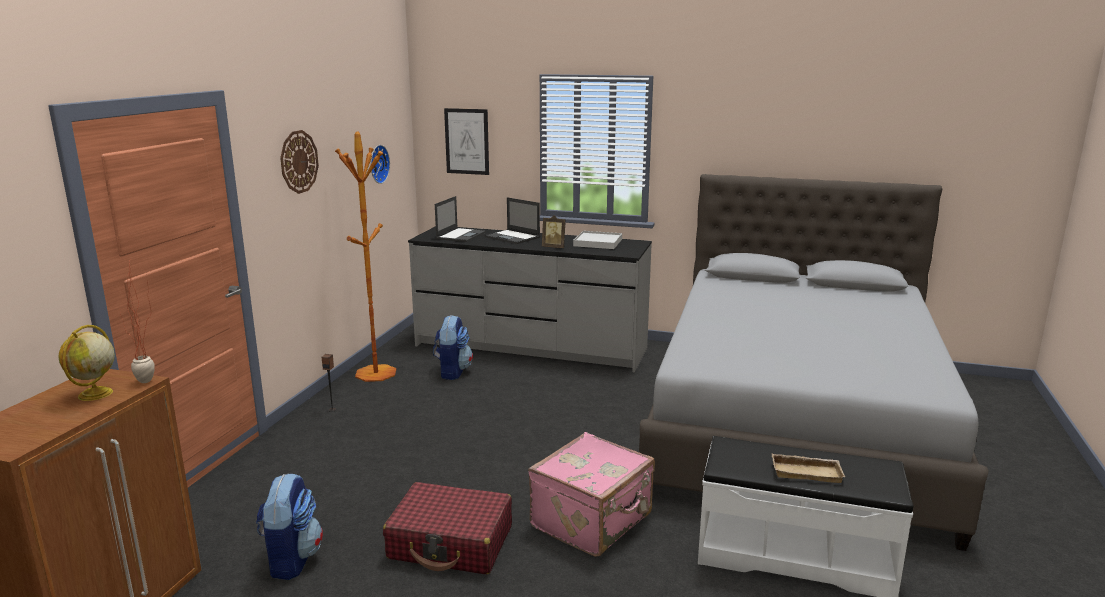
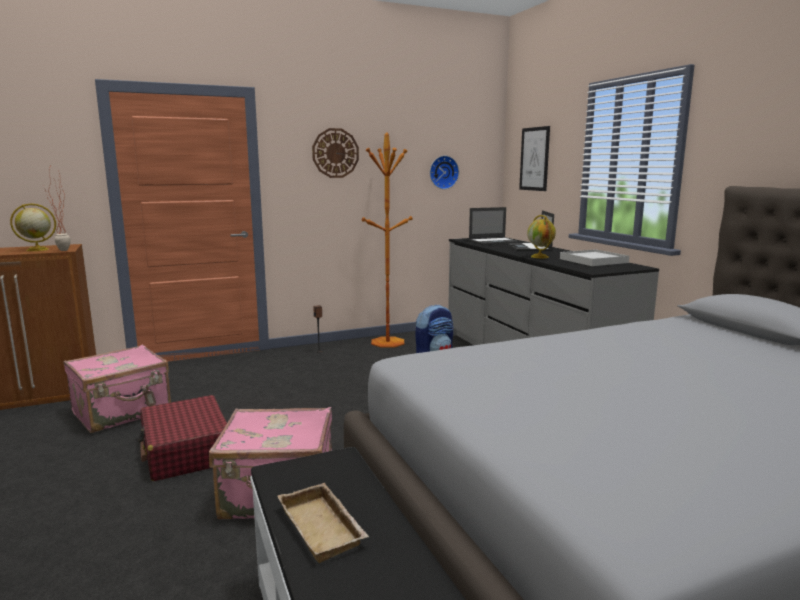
camera: 50 degrees right, 5 degrees down
backpack [256,473,323,580] -> pink suitcase [63,345,171,433]
picture frame [542,215,566,248] -> globe [527,215,556,258]

